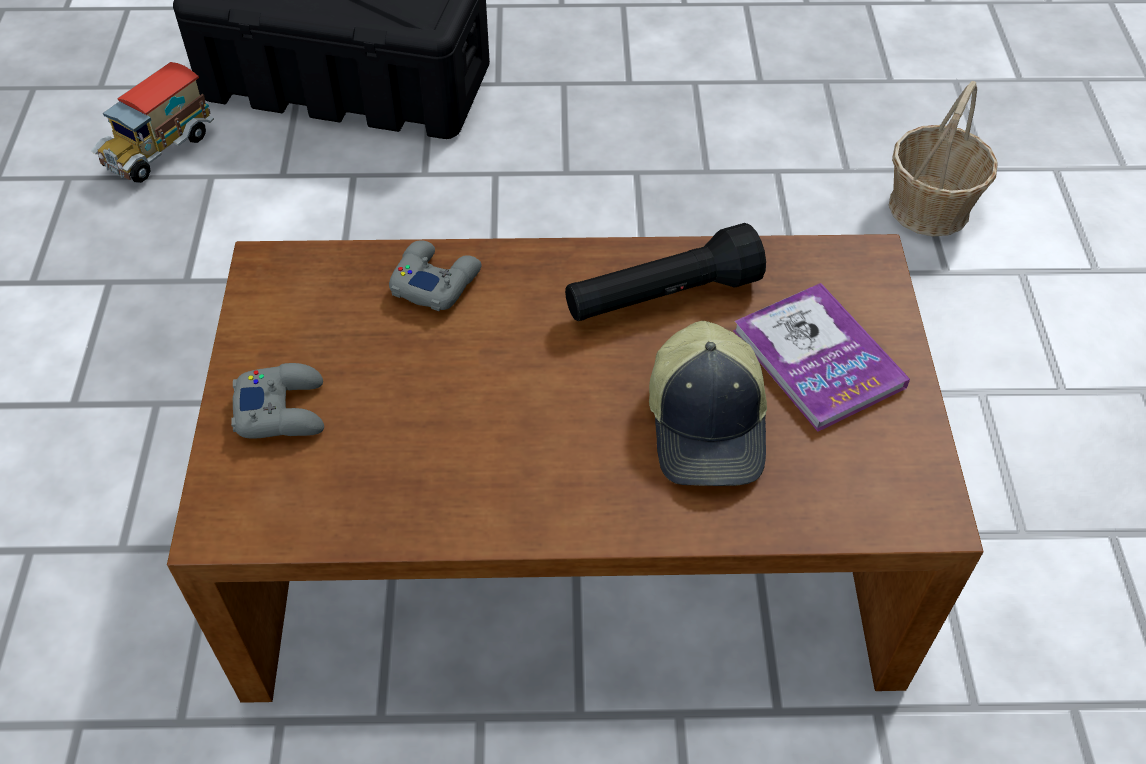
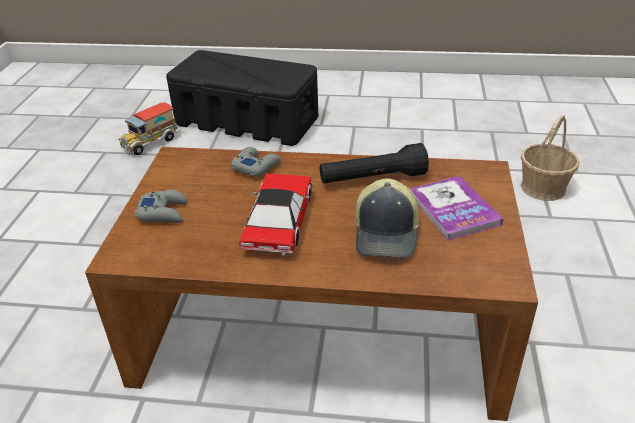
camera: 10 degrees right, 15 degrees down
none -> toy car [239,174,313,256]

